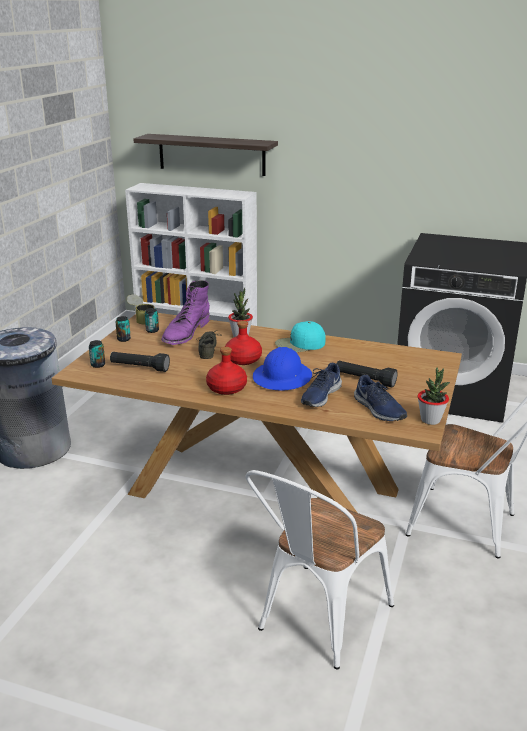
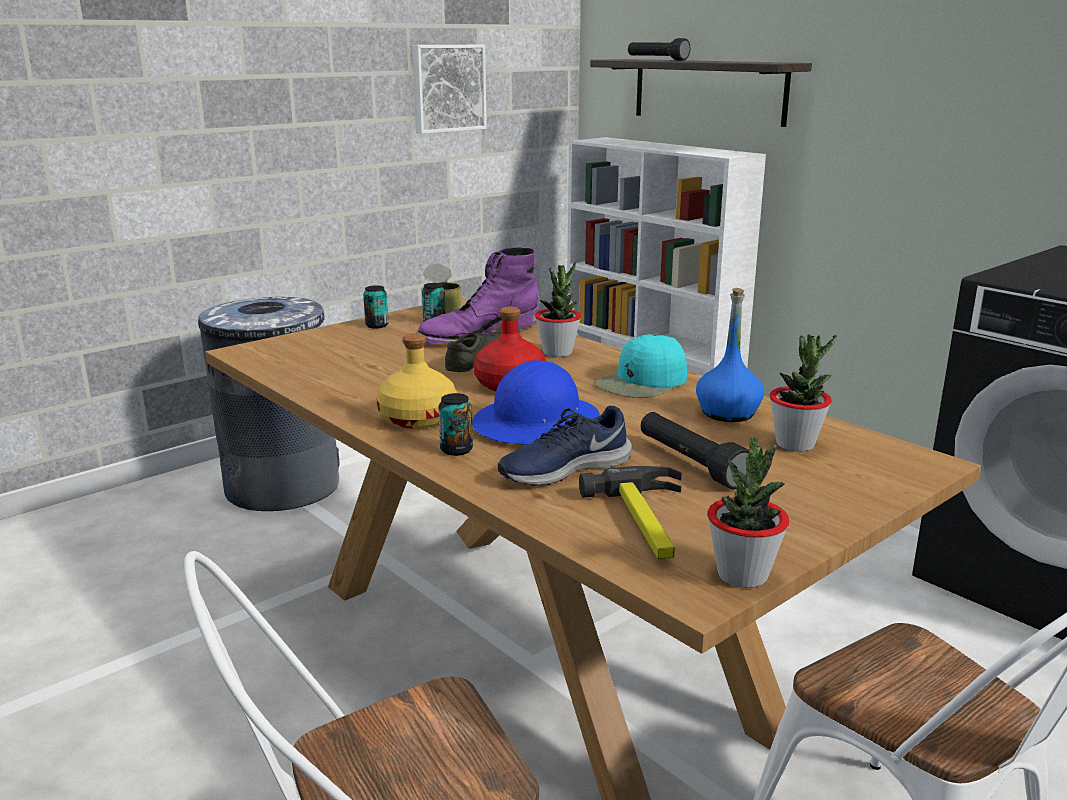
camera: 30 degrees right, 5 degrees down
can [89,340,105,368] -> can moved to [438,393,473,456]
black flashlight [110,352,170,372] -> black flashlight moved to [628,38,690,60]
red bottle [206,347,247,395] -> yellow bottle [376,333,457,429]
turquoise cap [275,321,326,352] -> turquoise cap turned 60 degrees counterclockwise [594,334,687,398]
blue shoe [354,375,407,421] -> hammer [579,466,682,559]
none -> picture [412,45,487,134]
none -> blue bottle [696,288,764,422]
none -> potted plant [769,334,837,452]

